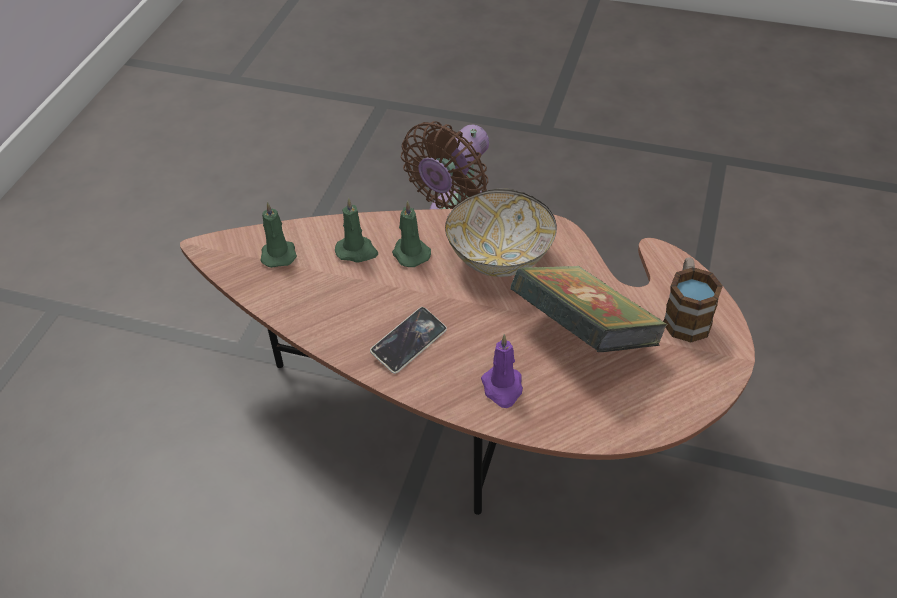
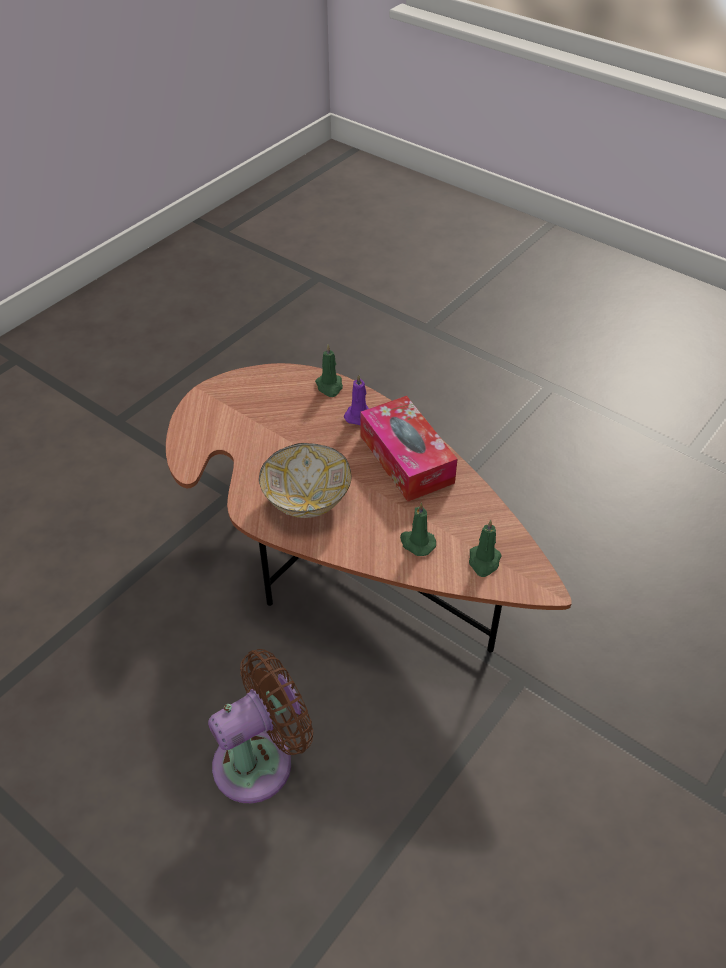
camera: 160 degrees left, 0 degrees up
phone [370,307,447,374] -> tissue box [360,396,458,502]
green candle [392,201,431,267] -> green candle moved to [315,344,343,397]
book [510,266,668,352] -> none
mug [663,258,723,342] -> none

